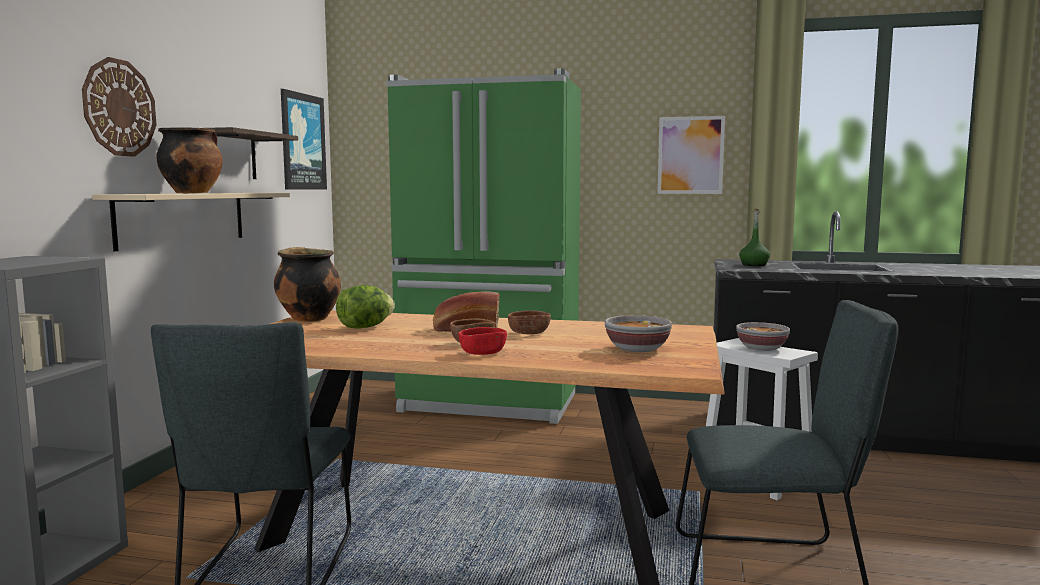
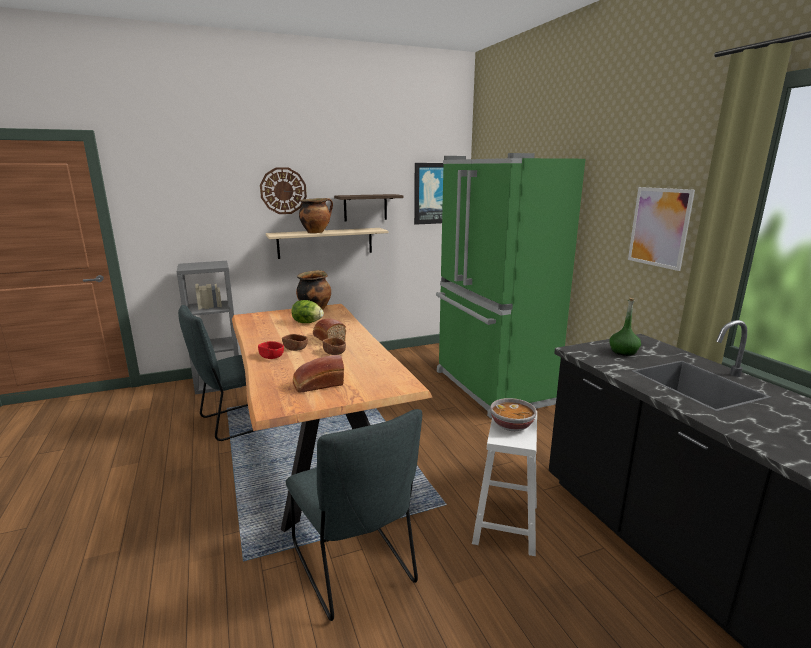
camera: 55 degrees right, 10 degrees up
bowl [605,315,672,352] -> bread [293,355,344,393]

